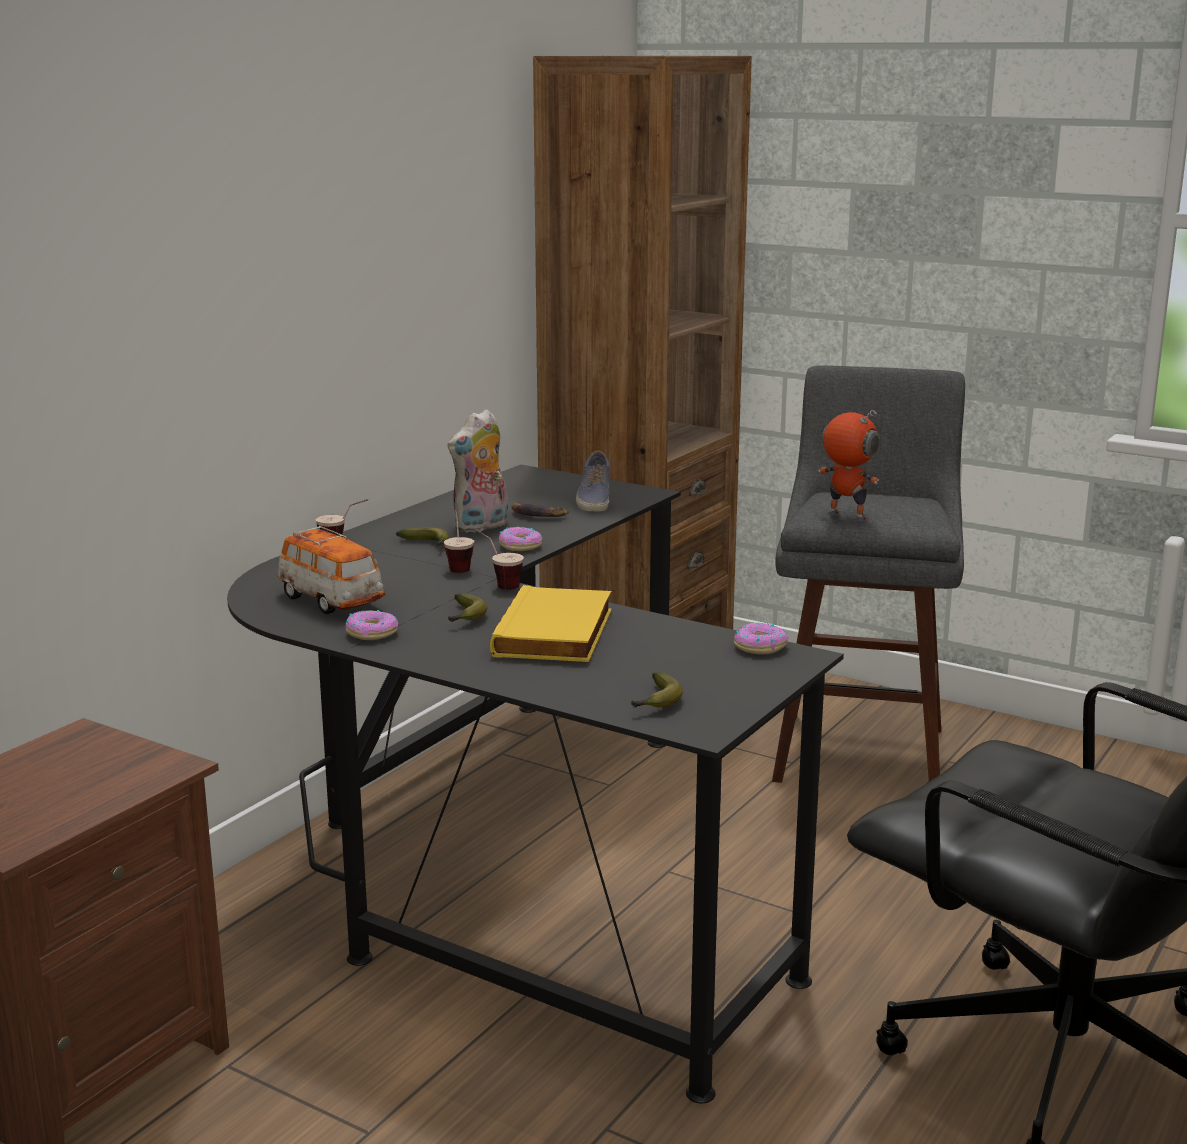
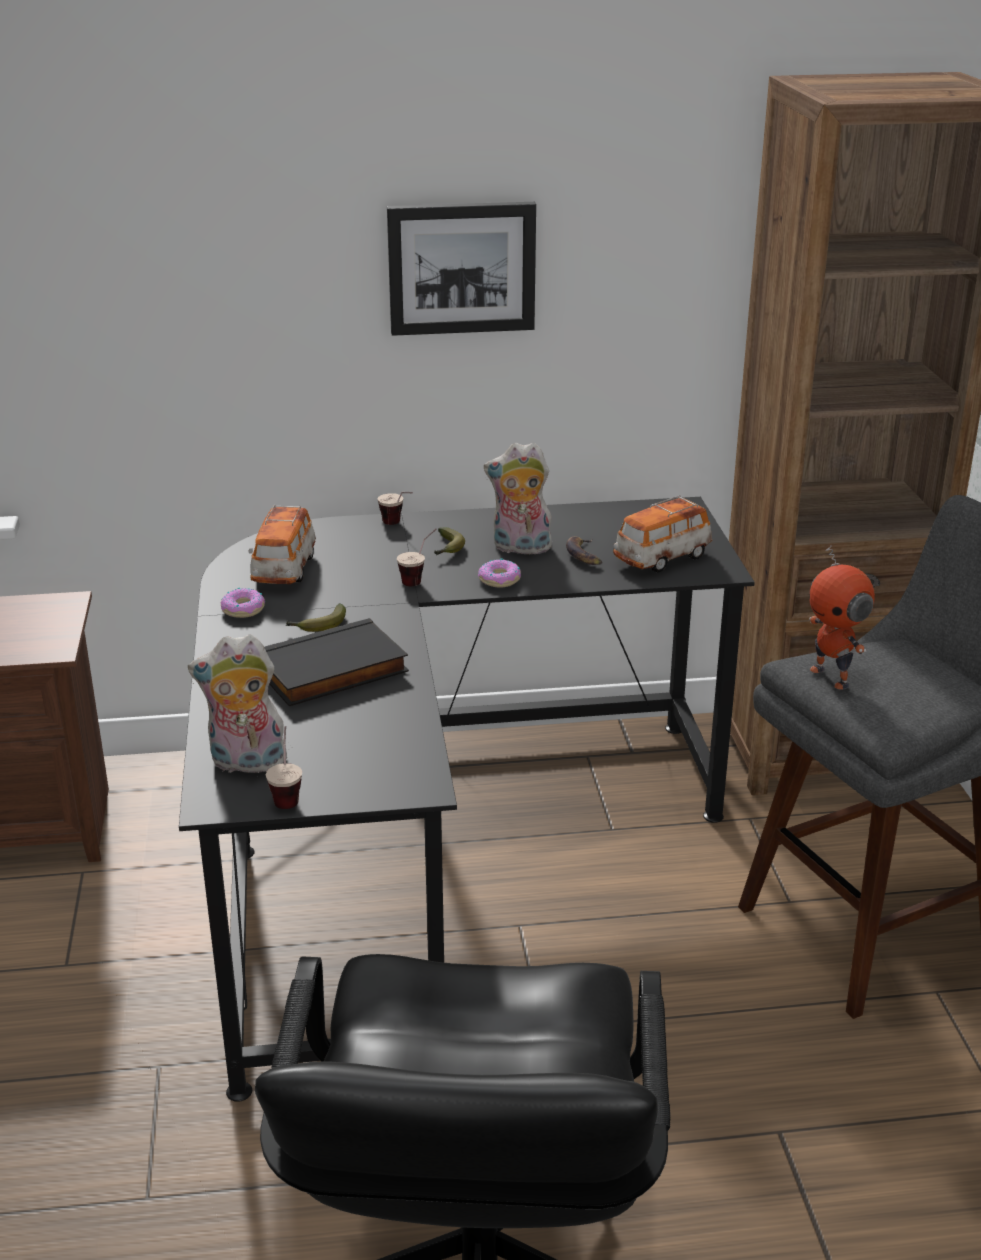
camera: 50 degrees right, 10 degrees up
cup [475,529,524,590] -> cup moved to [266,726,302,809]
yellow book [490,585,612,662] -> black book [264,618,409,706]
shoe [576,451,610,512] -> toy car [613,495,712,573]
banana [631,672,683,707] -> plush toy [188,634,287,777]
donut [734,623,788,654] -> none
toy robot [818,410,880,521] -> toy robot turned 150 degrees clockwise [809,545,875,690]
none -> picture [387,202,536,336]

